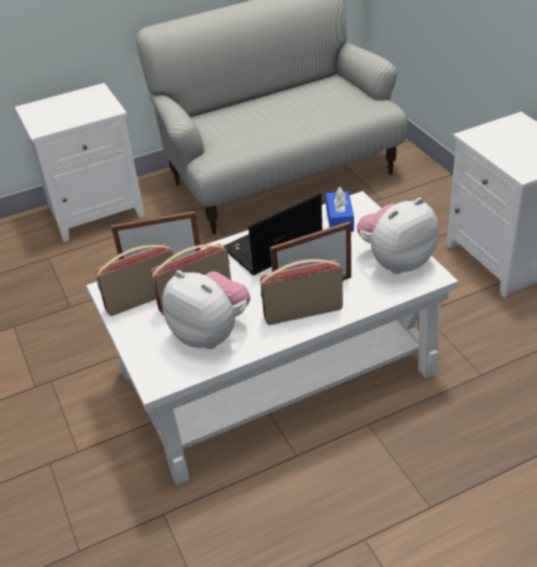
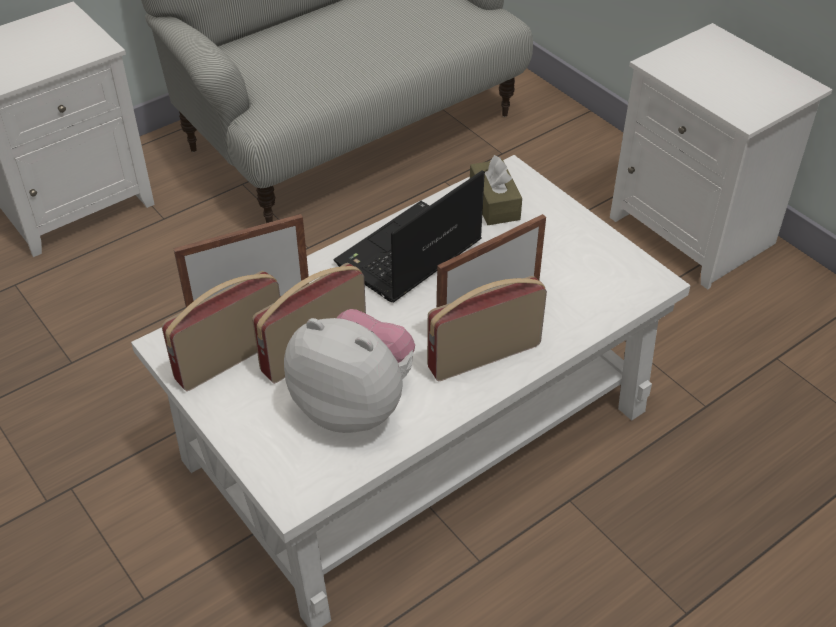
camera: 15 degrees left, 5 degrees up
blue tissue box [326,187,354,232] -> brown tissue box [470,155,522,225]
plush toy [357,198,439,274] -> none

